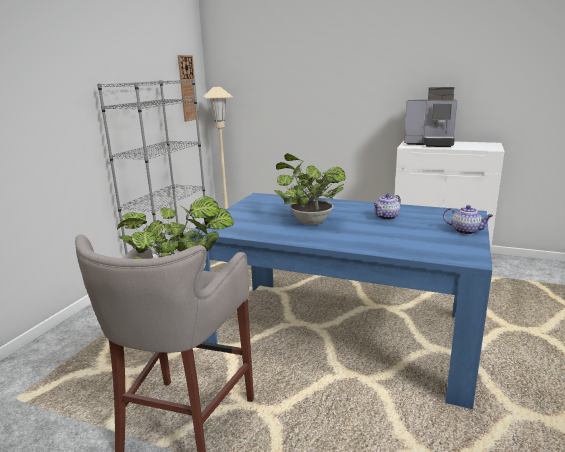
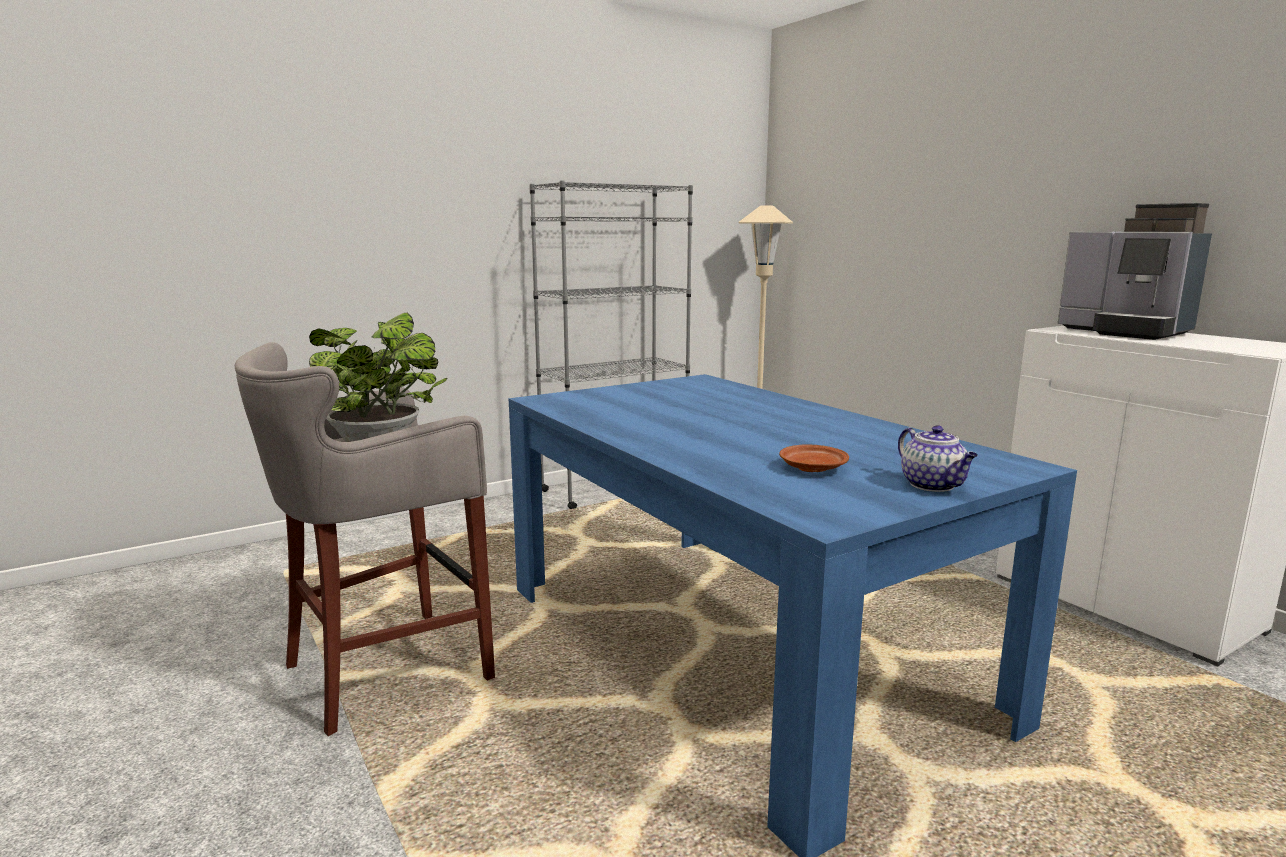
camera: 35 degrees right, 5 degrees down
wall clock [178,55,199,122] -> none
potted plant [274,153,346,225] -> none
teapot [374,193,401,220] -> none
none -> brown plate [779,444,849,472]

